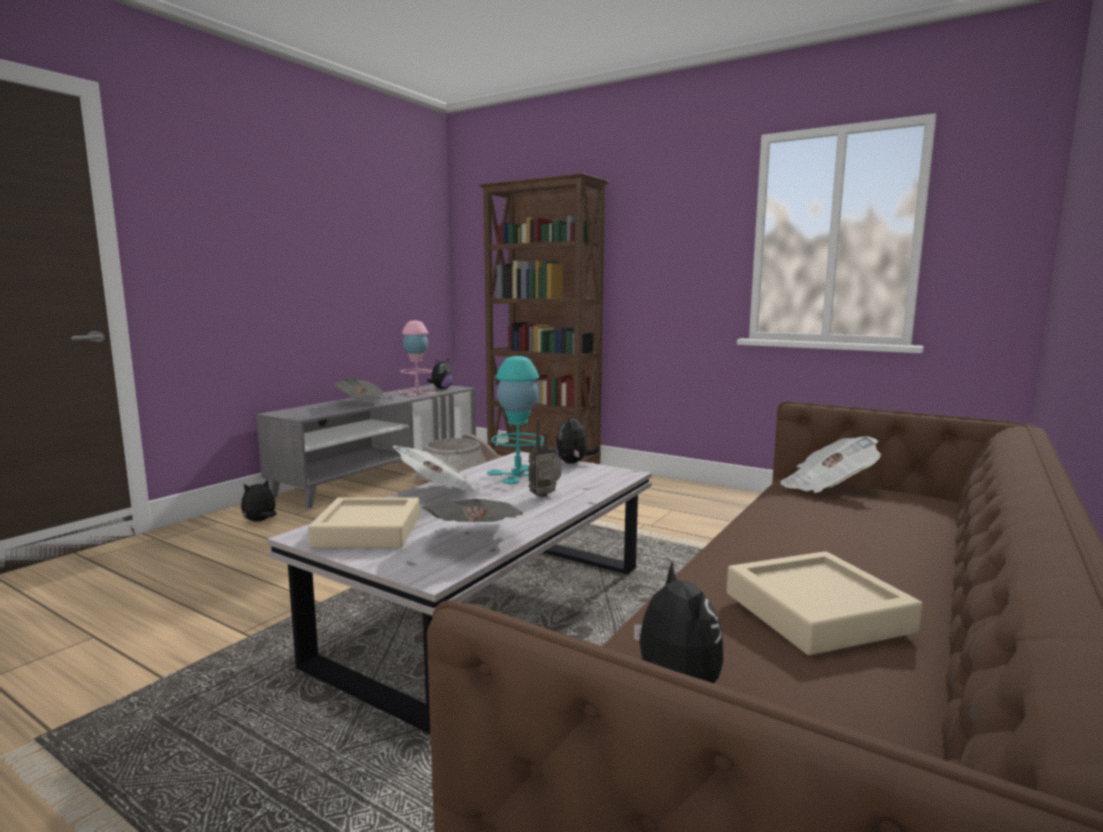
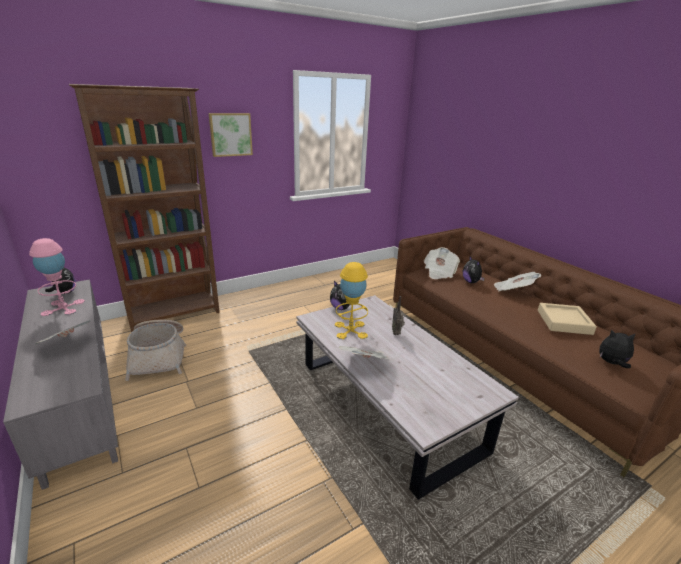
camera: 65 degrees left, 15 degrees up
plush toy [241,479,277,522] -> plush toy moved to [463,257,485,283]
beige tray [308,497,420,548] -> none
newspaper [420,499,523,522] -> newspaper moved to [494,272,541,291]
turquoise table lamp [487,356,544,484] -> yellow table lamp [335,262,368,339]
none -> picture [209,113,253,157]

